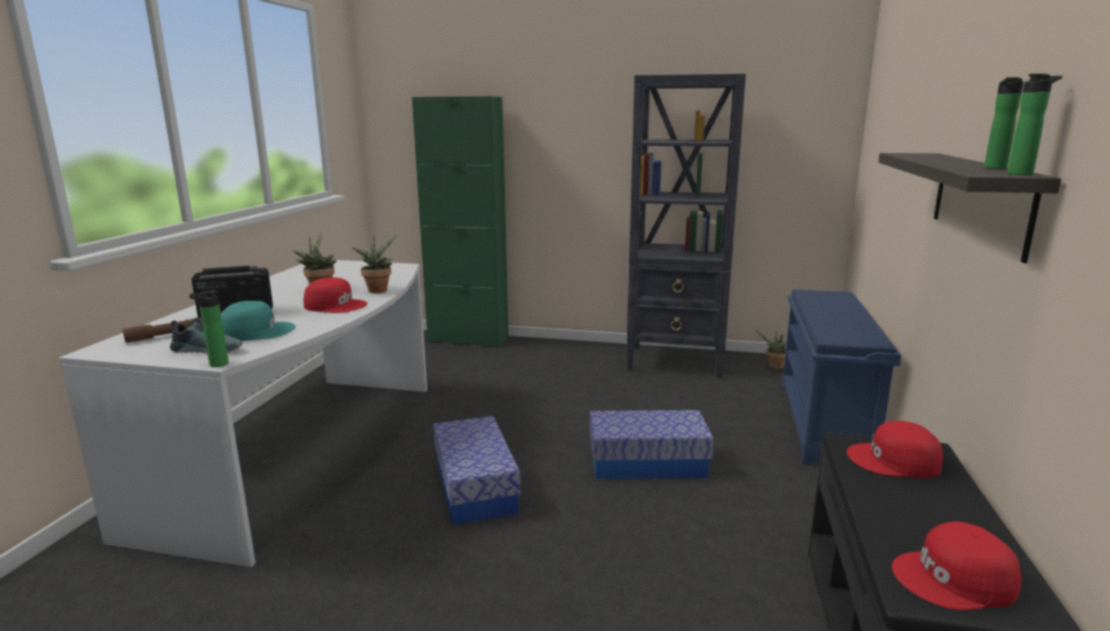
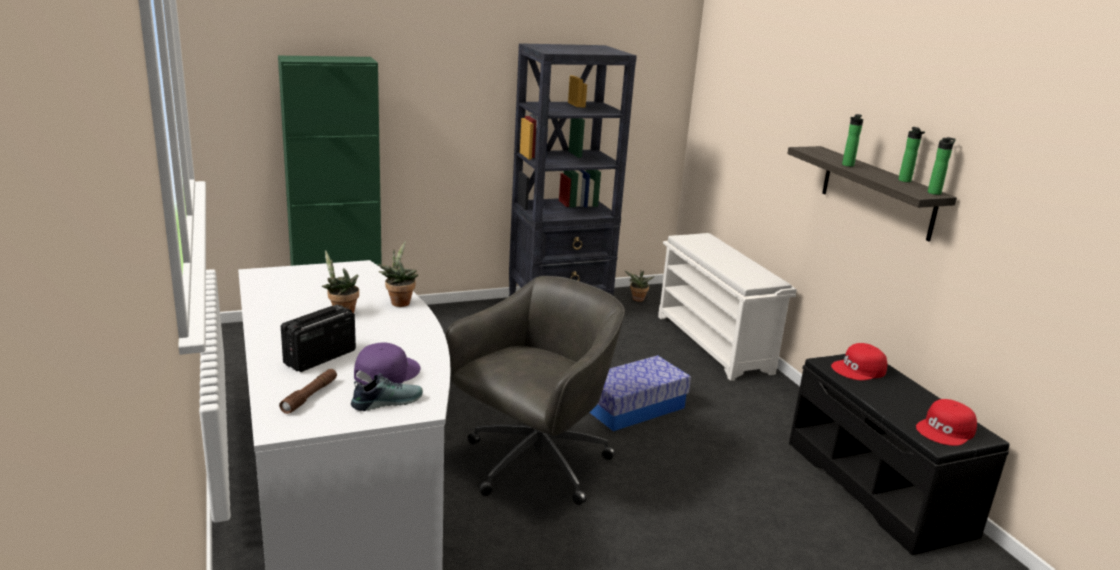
camera: 35 degrees left, 5 degrees up
bottle [189,290,229,367] -> bottle moved to [842,114,863,167]
turquoise cap [221,301,295,341] -> purple cap [354,342,421,385]
red cap [304,277,368,313] -> none
storage box [433,416,521,525] -> grey office chair [446,276,625,505]
blue shoe rack [782,289,901,465] -> white shoe rack [658,233,797,381]

